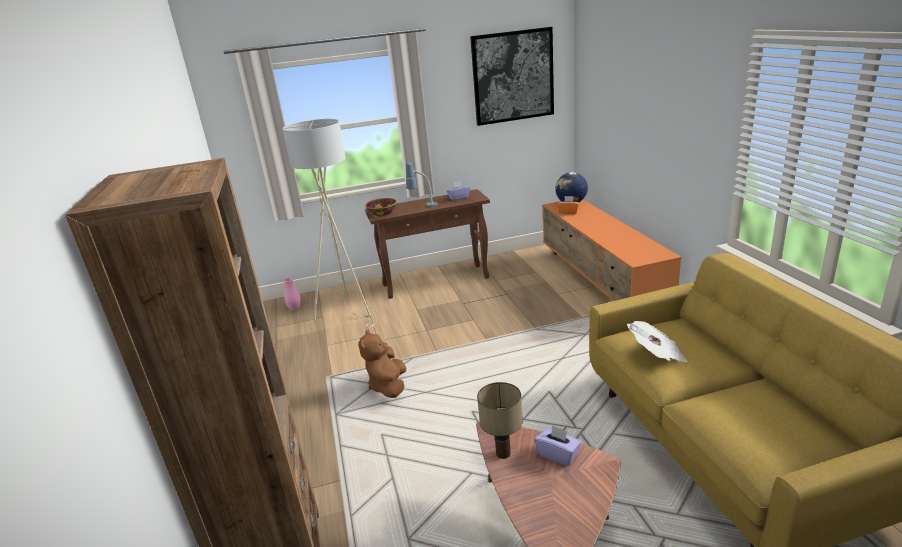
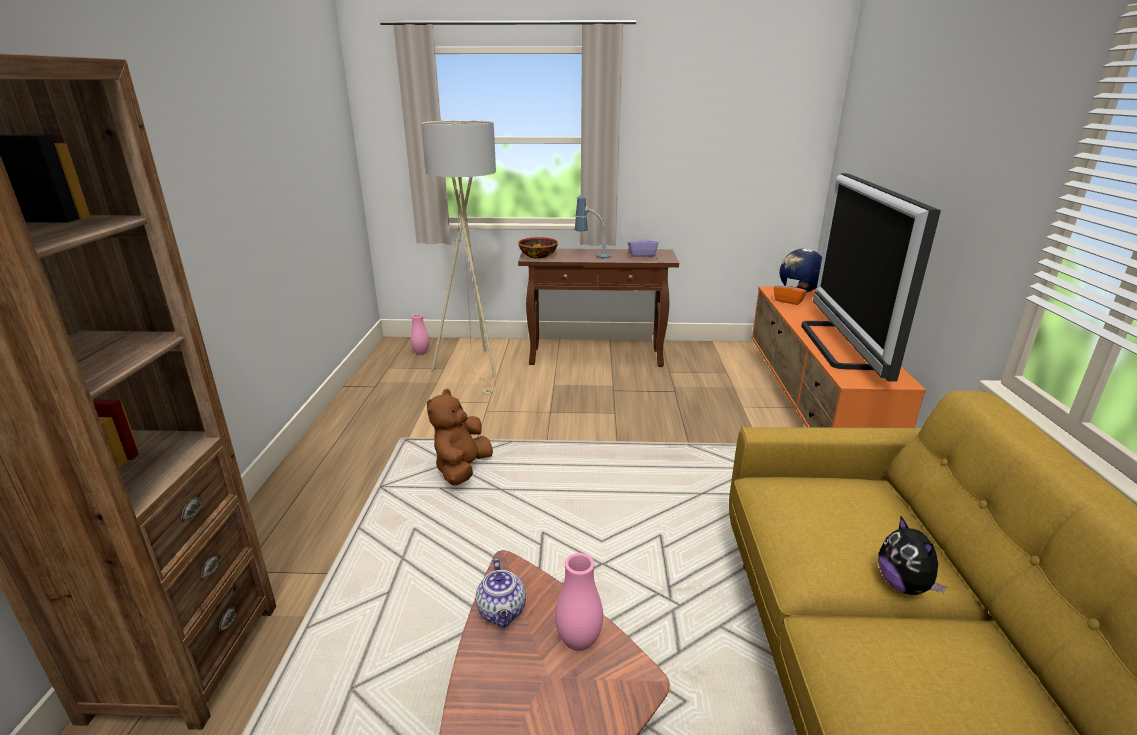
camera: 15 degrees right, 0 degrees up
picture [470,27,554,126] -> none
table lamp [477,382,523,459] -> teapot [475,559,526,628]
purple tissue box [534,425,581,466] -> pink vase [555,553,603,651]
newspaper [627,321,688,362] -> none
none -> television [801,173,941,382]
none -> plush toy [878,516,947,595]

